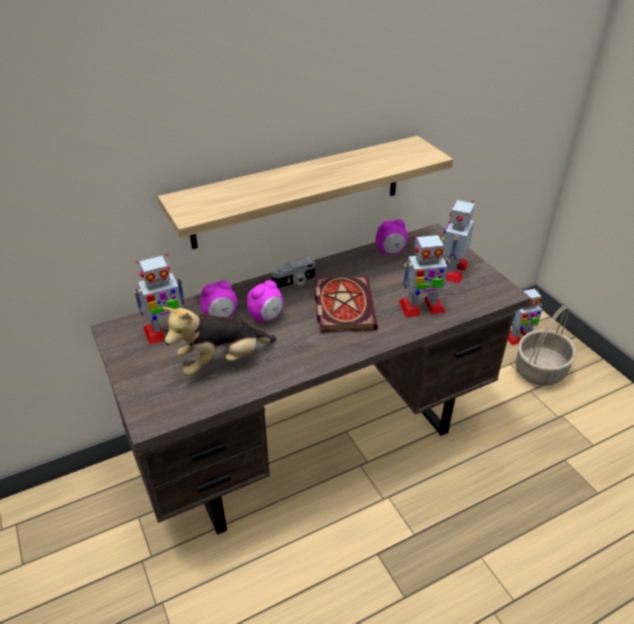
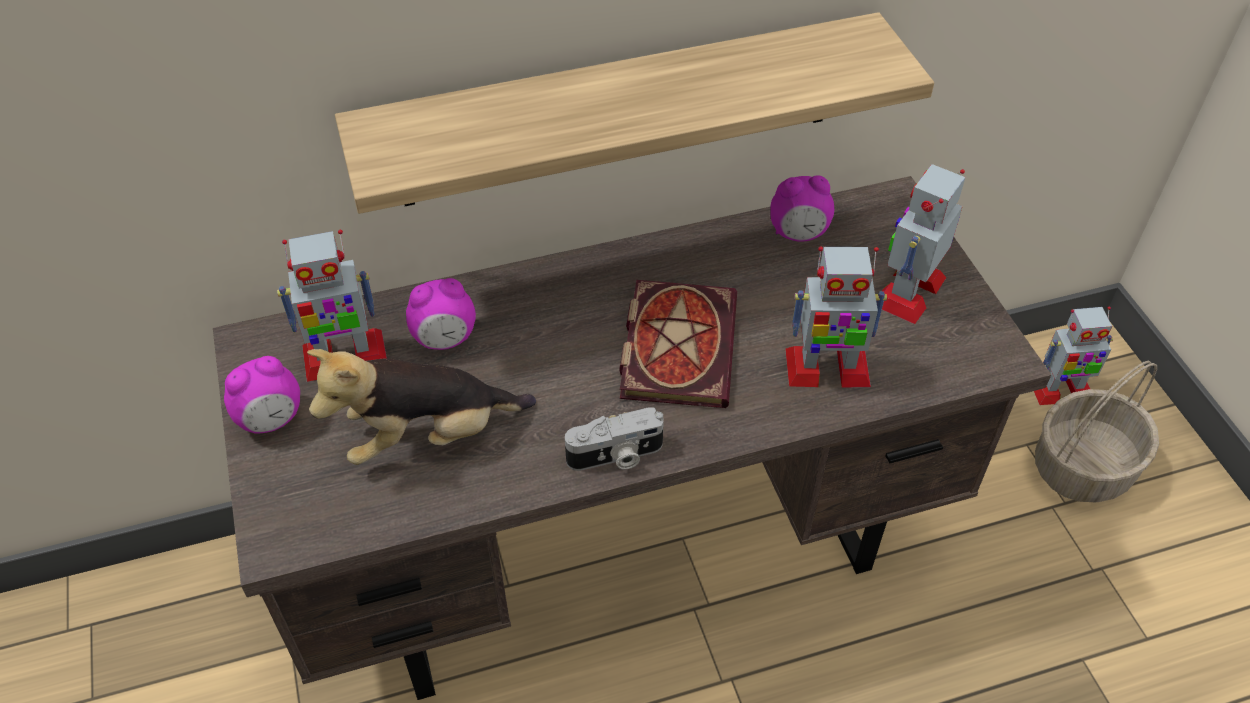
camera: 10 degrees right, 10 degrees up
alarm clock [247,280,283,323] -> alarm clock moved to [224,356,300,434]
camera [271,257,315,289] -> camera moved to [565,407,664,471]

